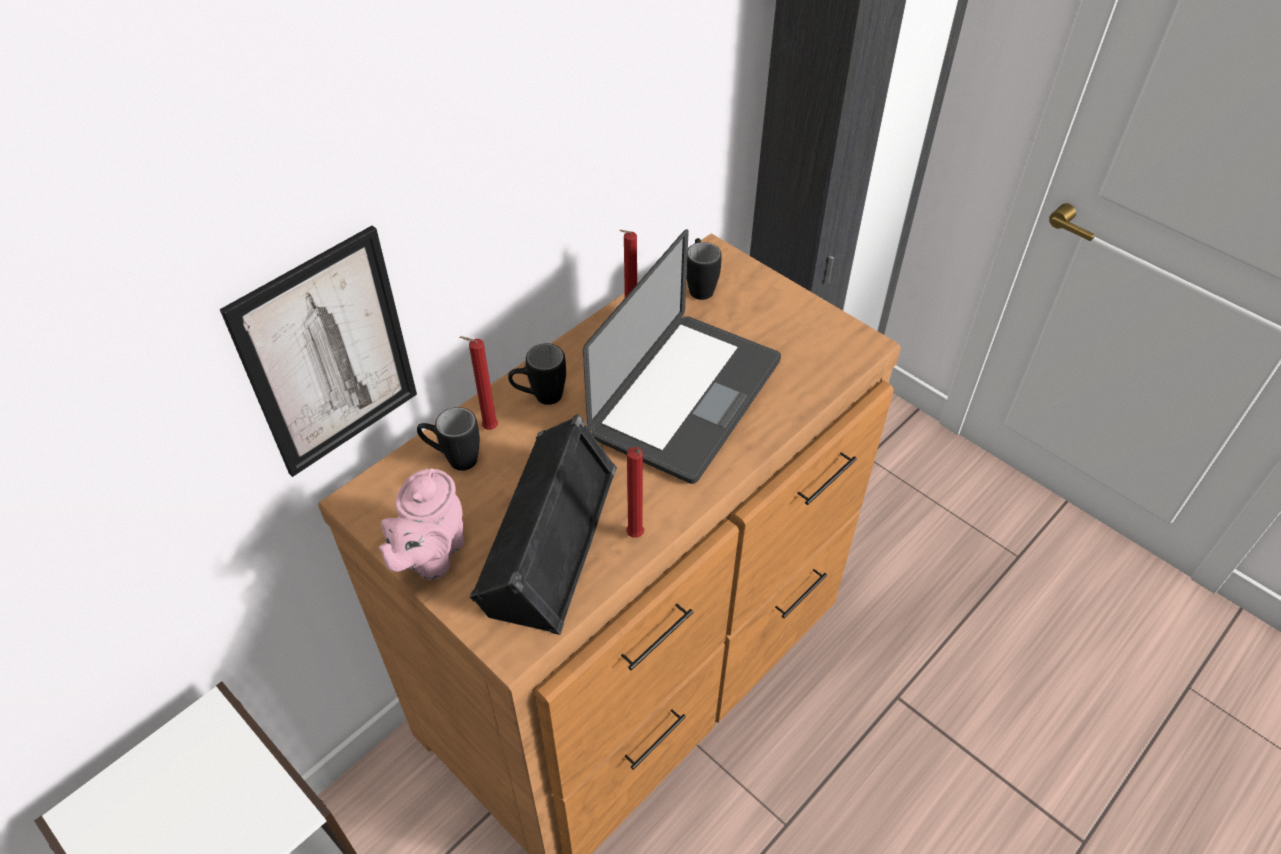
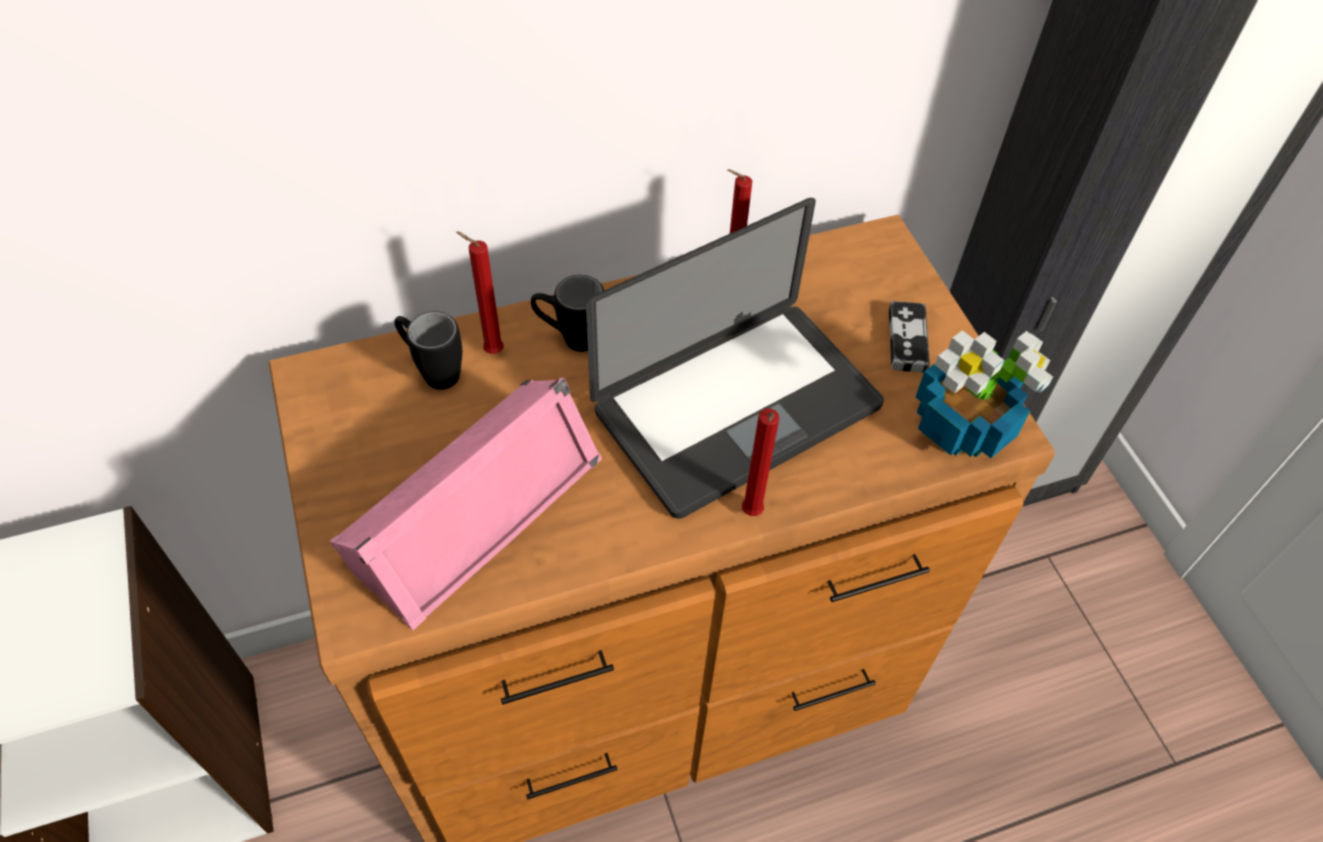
camera: 25 degrees right, 5 degrees up
picture [220,226,417,477] -> none
pink teapot [379,468,464,580] -> none
black speaker [470,414,617,635] -> pink speaker [329,378,602,630]
red candle [626,447,644,538] -> red candle moved to [742,409,779,516]
black mug [687,238,722,300] -> none
none -> game controller [889,301,930,373]
none -> potted plant [916,330,1053,458]

